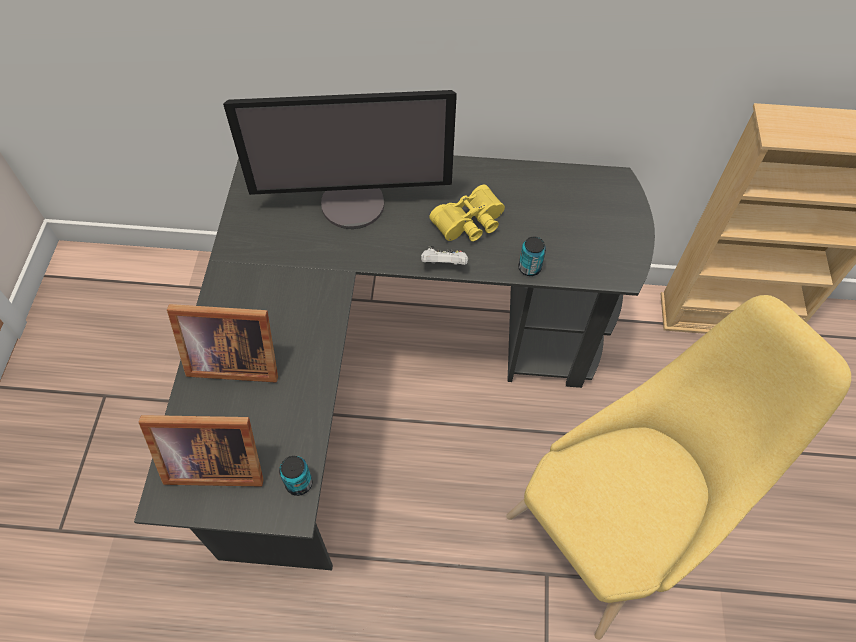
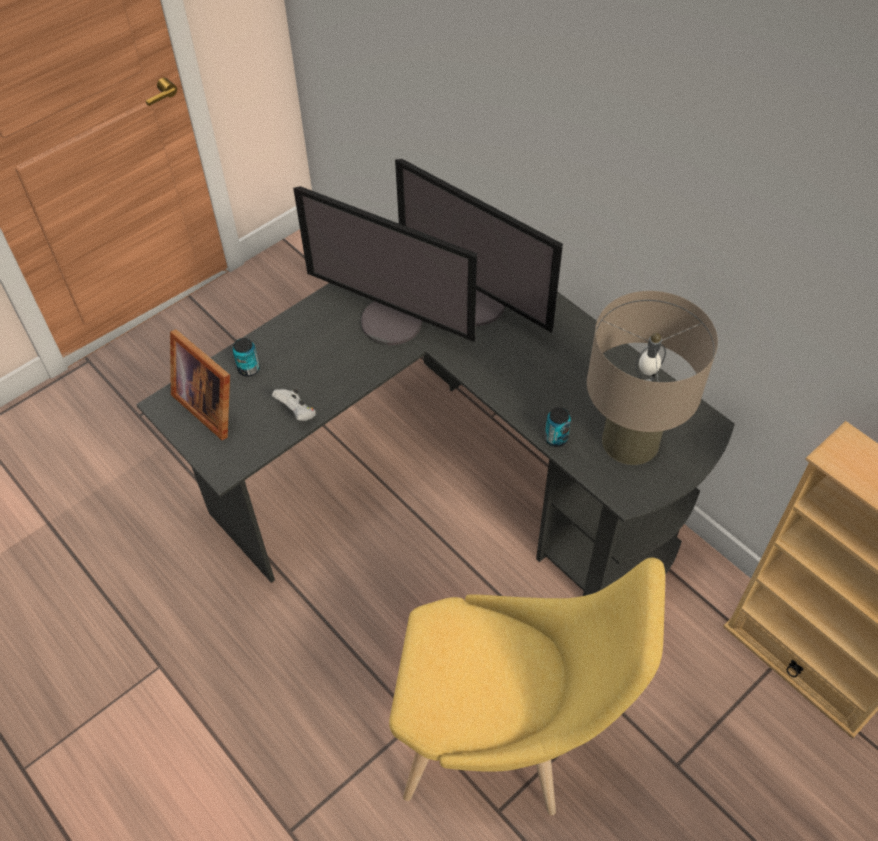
camera: 45 degrees right, 5 degrees down
picture frame [167,304,278,383] -> none
can [279,456,312,496] -> can moved to [232,338,260,377]
white game controller [421,246,468,265] -> white game controller moved to [272,389,316,421]
yellow binoculars [429,185,505,241] -> none
none -> monitor [293,186,477,345]
none -> beige table lamp [587,291,718,465]

